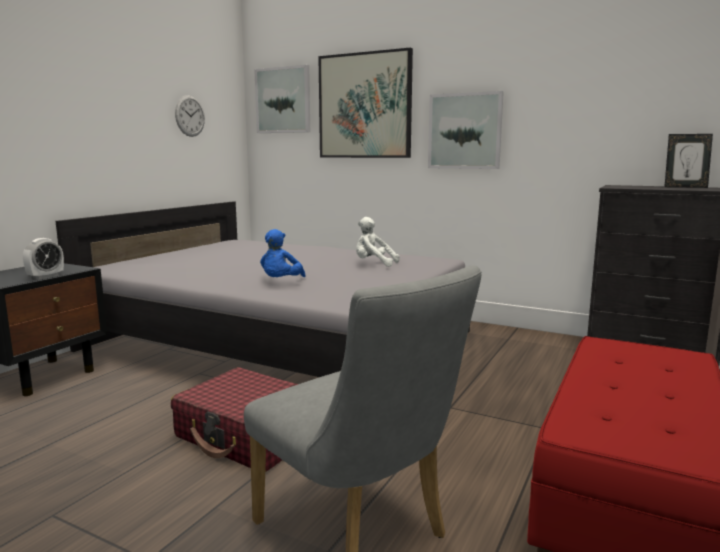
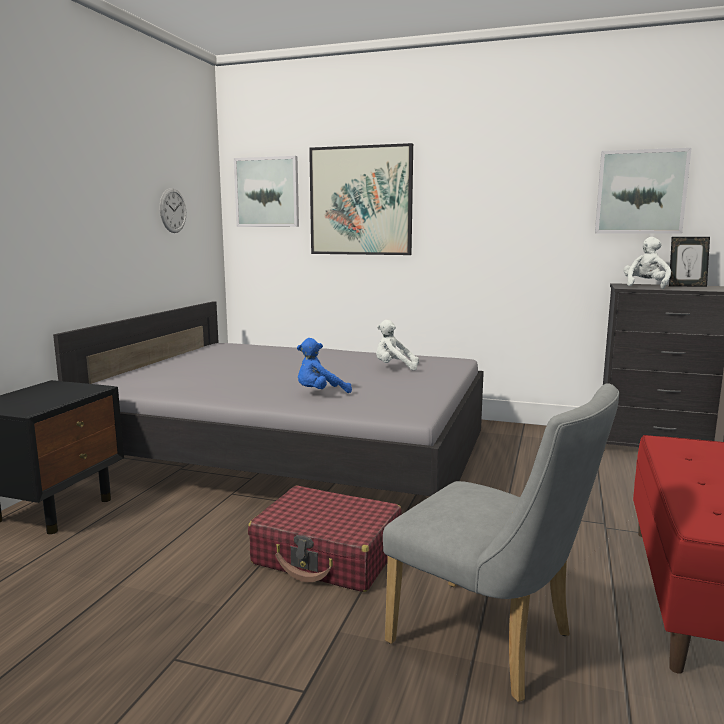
camera: 10 degrees left, 0 degrees up
alarm clock [23,238,64,279] -> none
blue plush toy [260,229,305,277] -> blue plush toy turned 60 degrees clockwise [297,338,352,393]
picture [428,91,504,169] -> picture moved to [595,148,692,234]
none -> white plush toy [624,237,671,289]

